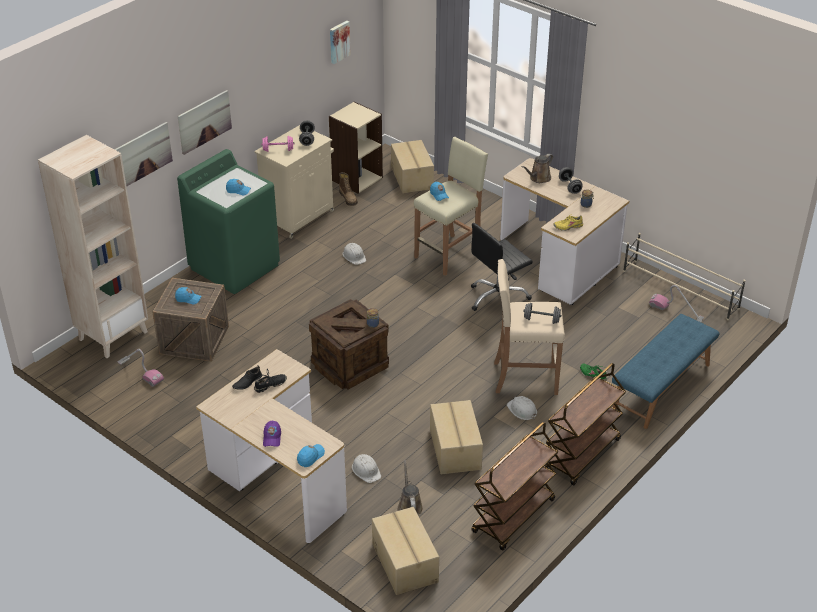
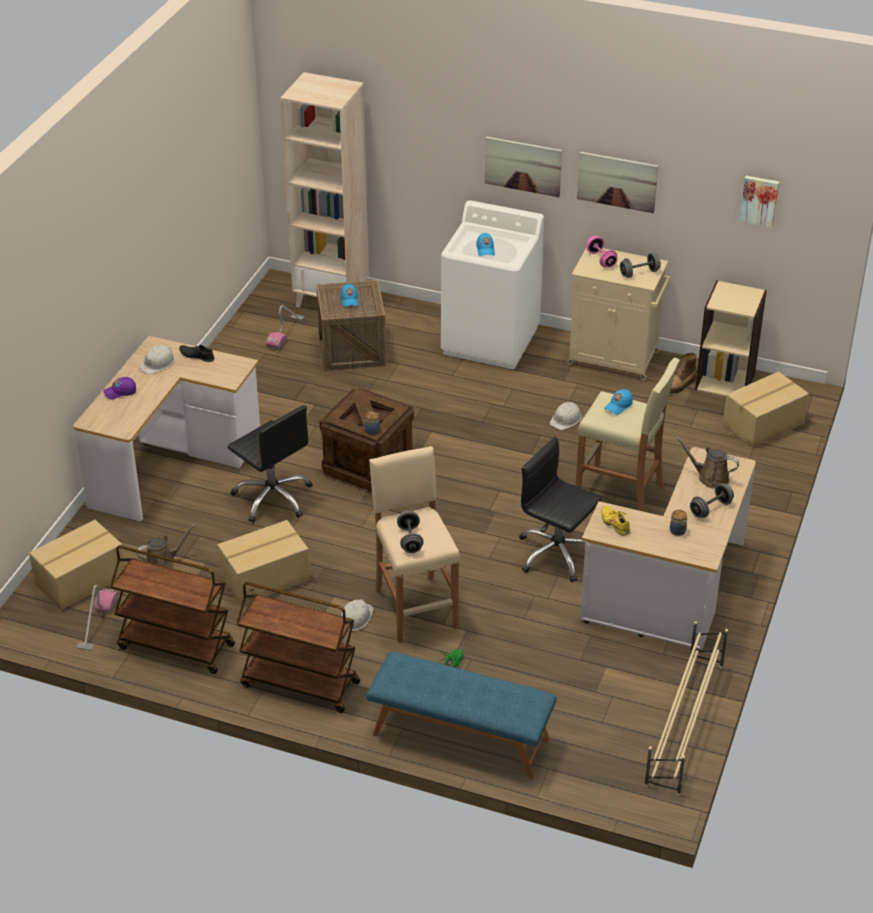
camera: 70 degrees right, 0 degrees up
picture [114,122,173,186] -> picture moved to [577,152,658,213]
green washing machine [177,149,280,294] -> white washing machine [441,200,544,369]
black shoe [254,369,287,393] -> none
blue cap [297,444,325,467] -> none
white hard hat [352,454,381,483] -> white hard hat moved to [139,344,175,374]
vacuum cleaner [649,285,704,322] -> vacuum cleaner moved to [77,585,118,651]
none -> black office chair [228,405,312,523]

